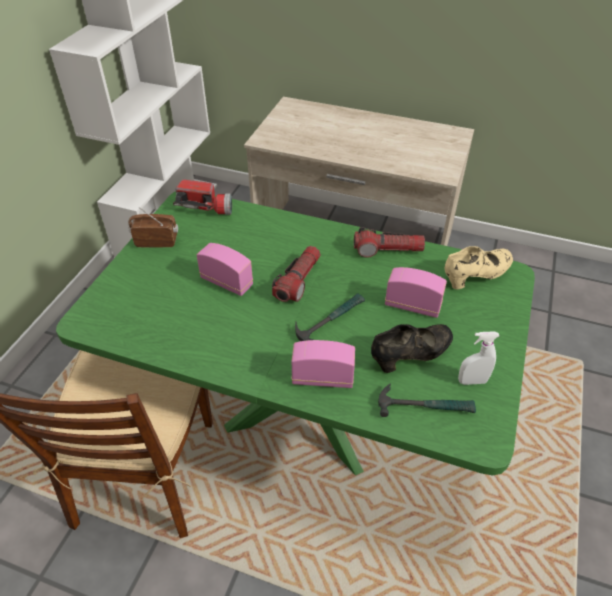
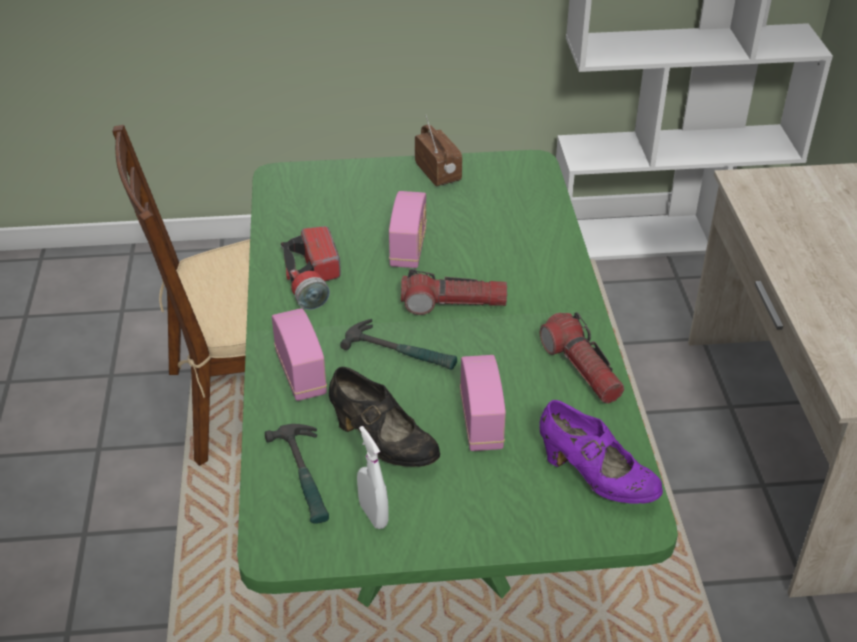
camera: 65 degrees right, 5 degrees down
flashlight [173,179,232,215] -> flashlight moved to [281,226,341,310]
beige shoe [445,246,513,290] -> purple shoe [539,400,663,504]

